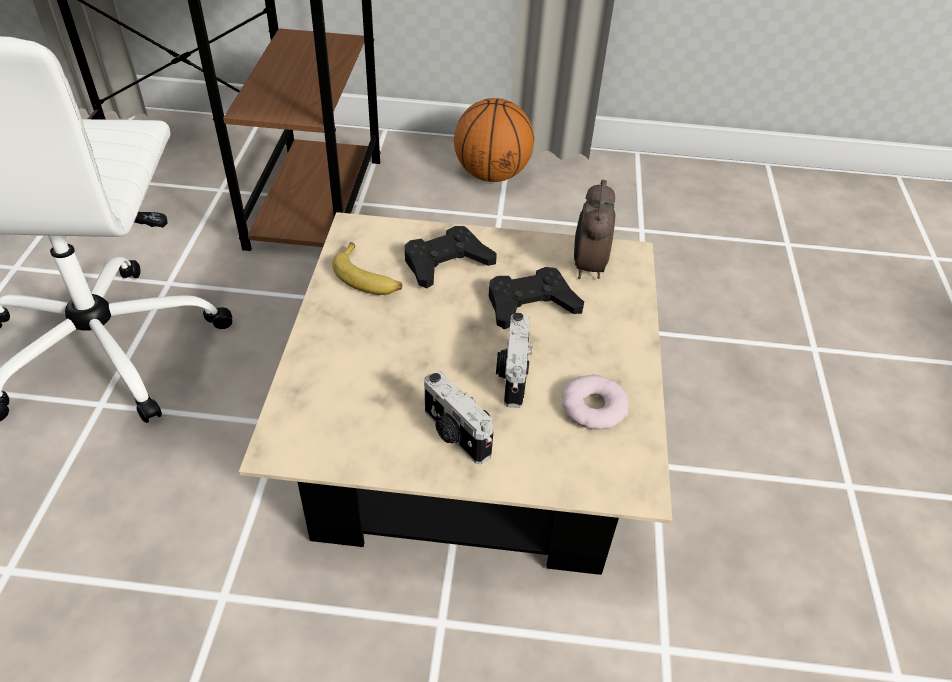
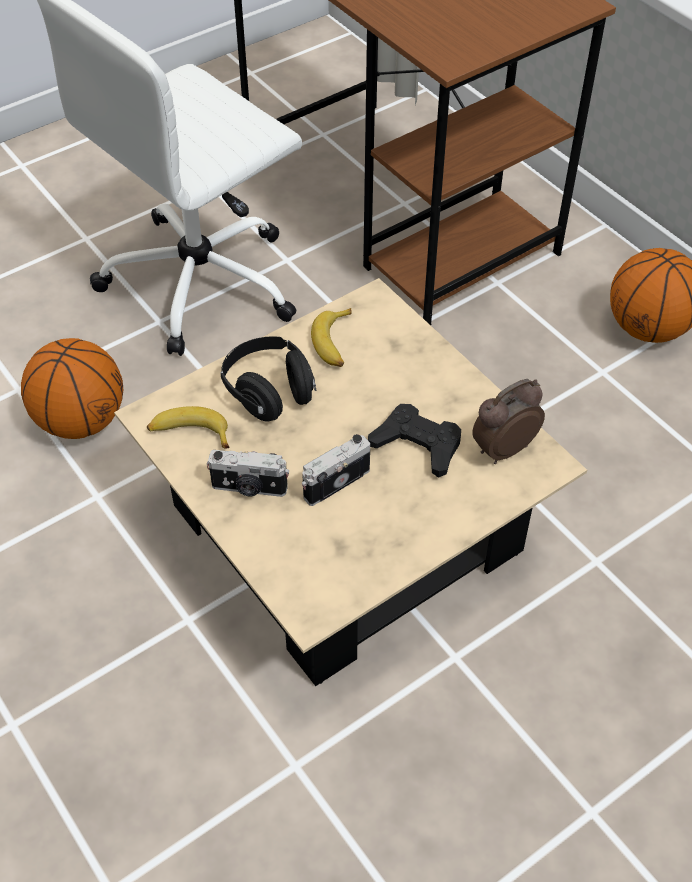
camera: 50 degrees right, 5 degrees up
black game controller [405,226,497,288] -> none
camera [424,371,494,464] -> camera turned 90 degrees counterclockwise [207,450,289,497]
donut [562,375,629,430] -> none
none -> basketball [21,338,123,439]
none -> banana [147,406,230,449]
none -> black headphones [220,336,316,422]

